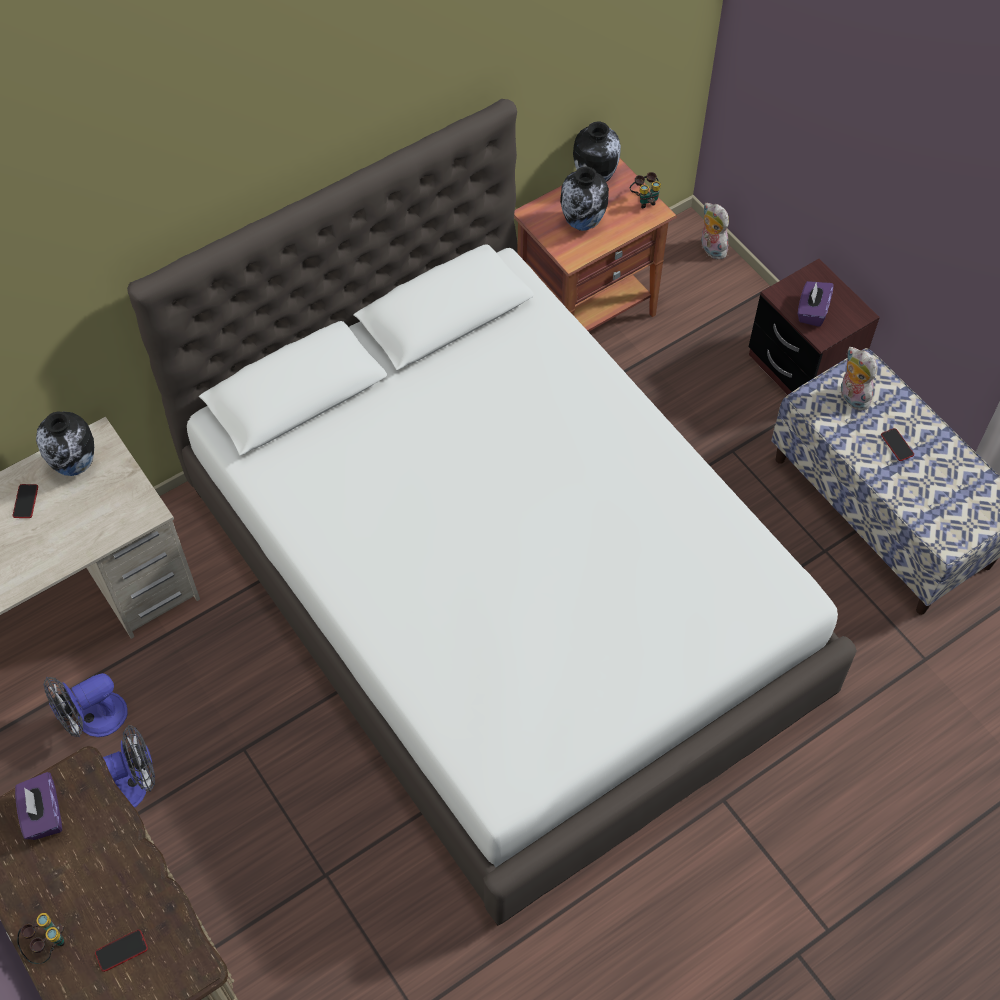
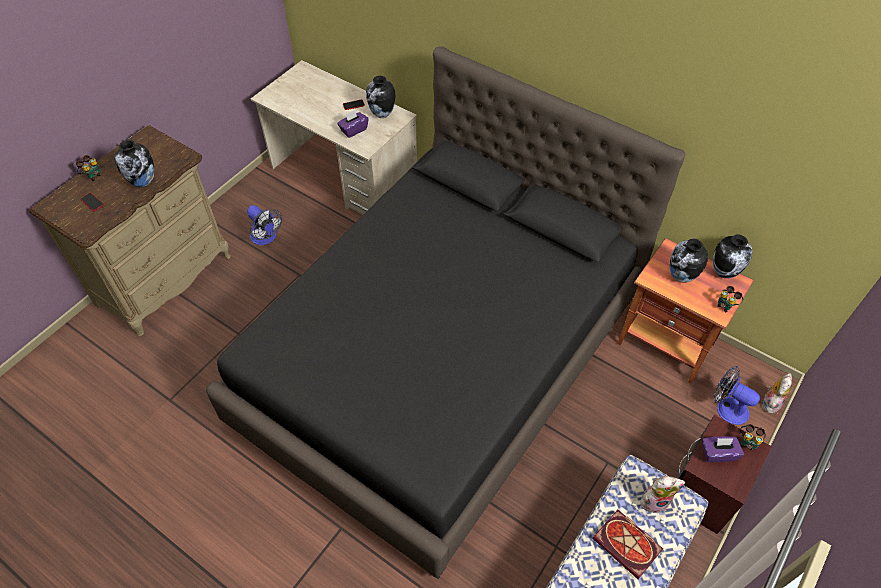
camera: 70 degrees right, 5 degrees down
purple tissue box [15,772,62,840] -> purple tissue box moved to [337,110,369,138]
fan [43,673,128,737] -> fan moved to [713,366,760,425]
white bed [127,99,857,925] -> black bed [206,47,685,579]
plush toy [841,347,877,411] -> plush toy turned 45 degrees clockwise [640,476,685,514]
phone [881,428,914,461] -> book [593,510,663,579]
none -> vase [115,140,154,187]
none -> binoculars [740,424,766,451]

